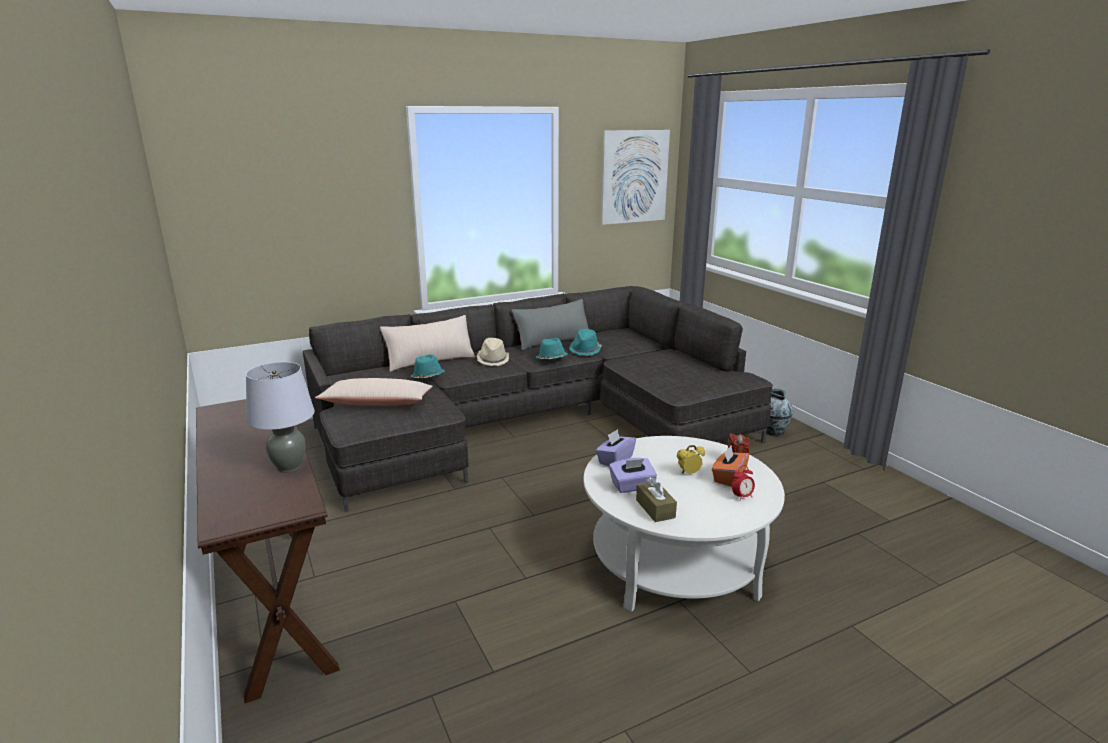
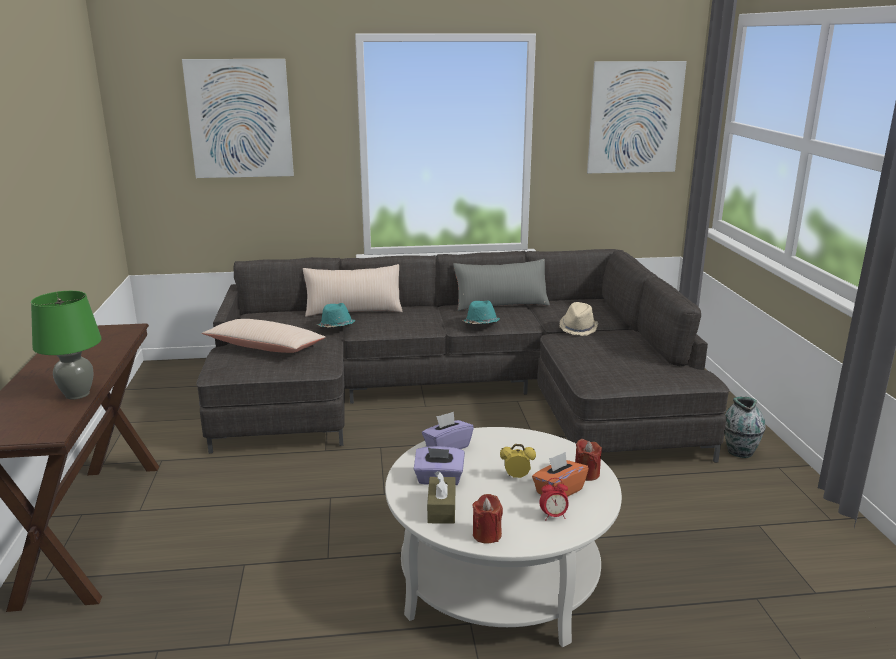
camera: 20 degrees right, 0 degrees up
grey table lamp [246,362,315,473] -> green table lamp [31,291,101,399]
beige hat [477,338,509,366] -> beige hat moved to [559,302,598,336]
turquoise hat [569,329,602,356] -> none
none -> picture [182,59,294,178]
none -> red candle [472,494,503,544]

